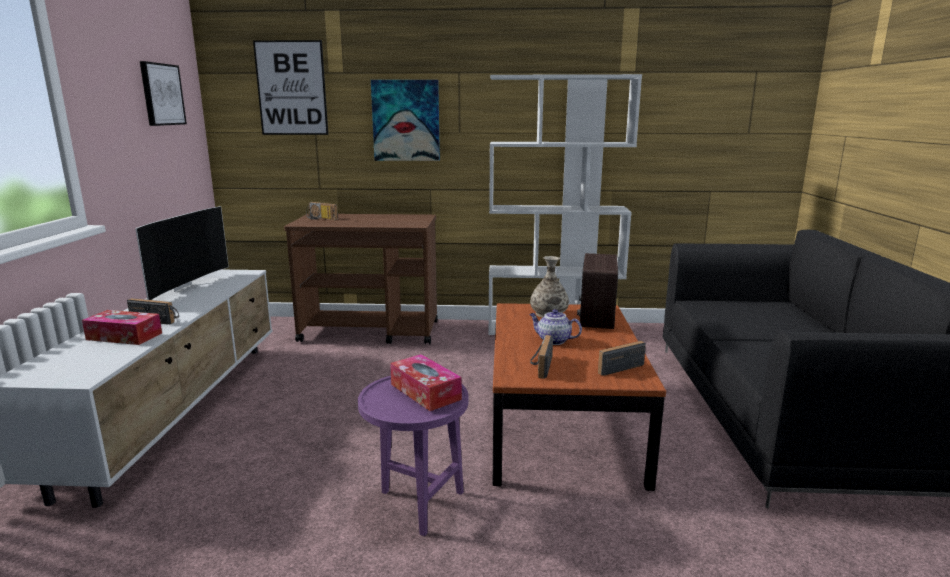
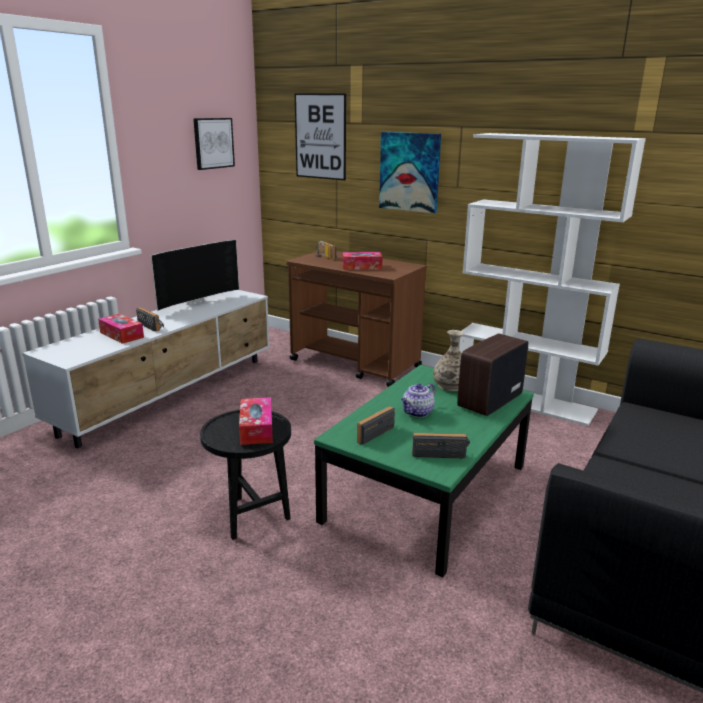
camera: 30 degrees right, 5 degrees up
purple side table [358,376,468,536] -> black side table [200,410,291,540]
brown coffee table [493,303,666,491] -> green coffee table [314,365,534,577]
teapot [529,309,582,345] -> teapot turned 105 degrees counterclockwise [401,383,435,417]
none -> tissue box [343,252,383,270]

